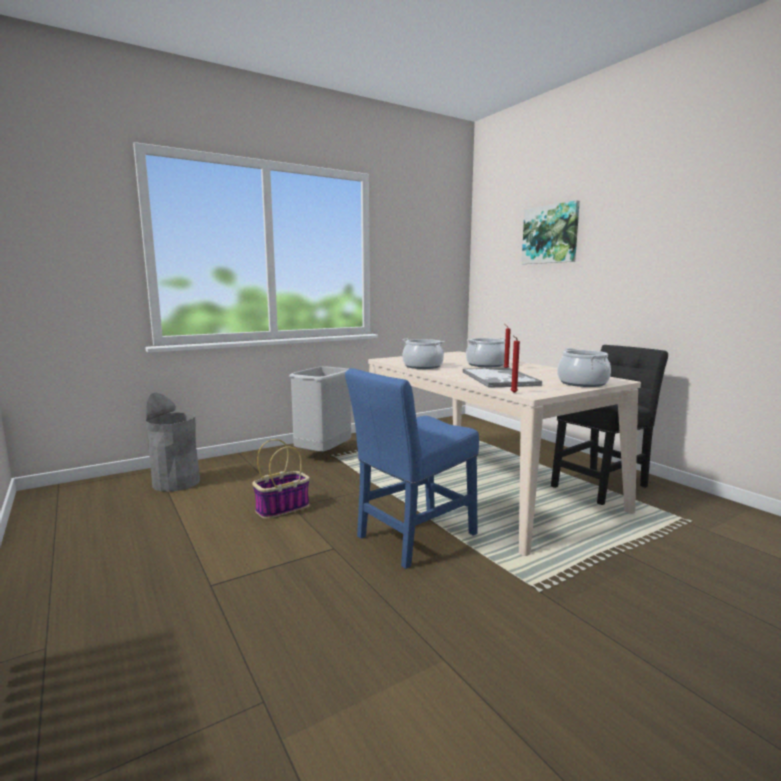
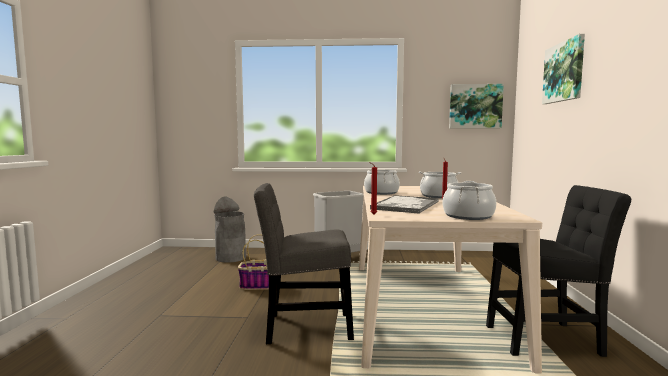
camera: 35 degrees right, 5 degrees down
blue chair [345,368,479,569] -> grey chair [254,183,354,344]
none -> picture [449,84,504,128]

